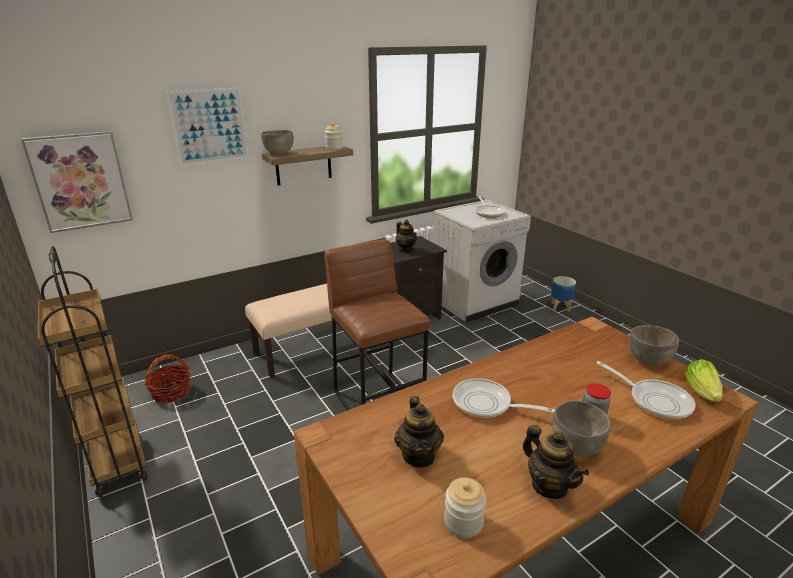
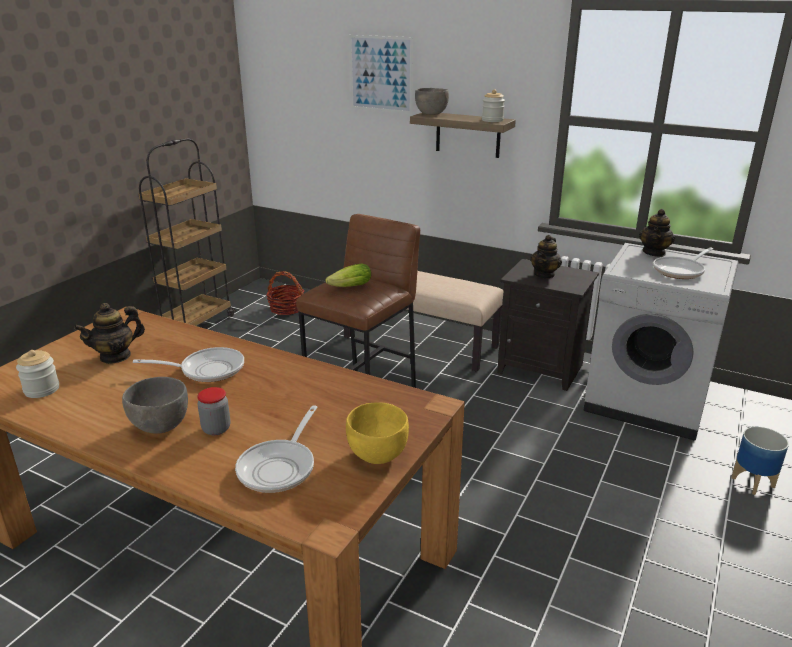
camera: 60 degrees right, 0 degrees up
picture [21,131,133,233] -> none
frying pan [453,378,556,418] -> frying pan turned 90 degrees clockwise [133,347,244,382]
teapot [523,425,589,499] -> teapot moved to [639,209,675,257]
grey bowl [629,325,679,366] -> yellow bowl [346,402,409,464]
lettuce [686,359,723,402] -> lettuce moved to [326,264,371,287]

